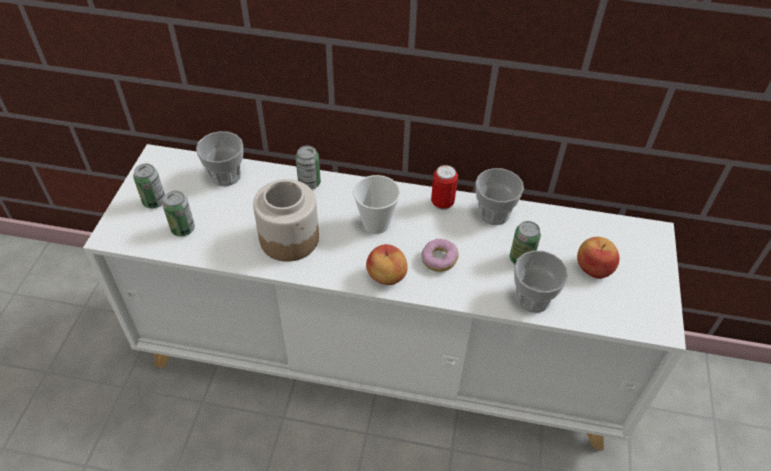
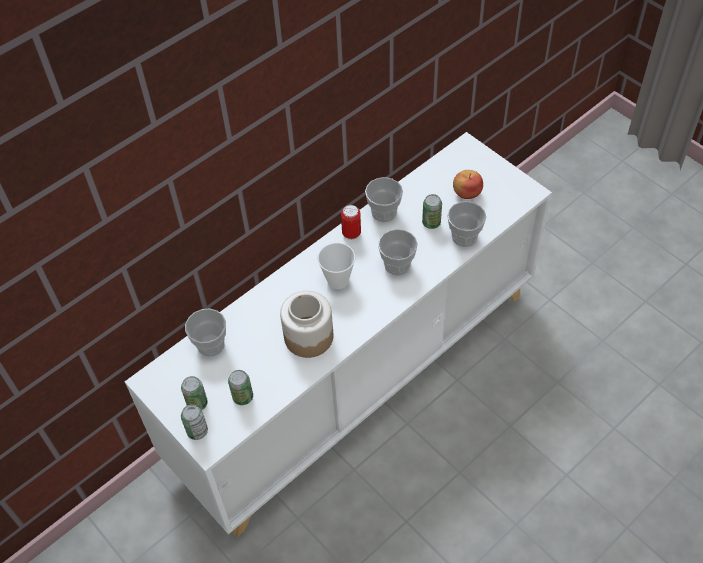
camera: 50 degrees left, 5 degrees up
can [295,146,321,189] -> can moved to [181,404,208,440]
apple [366,244,408,285] -> none
donut [421,239,459,272] -> cup [378,229,418,276]

